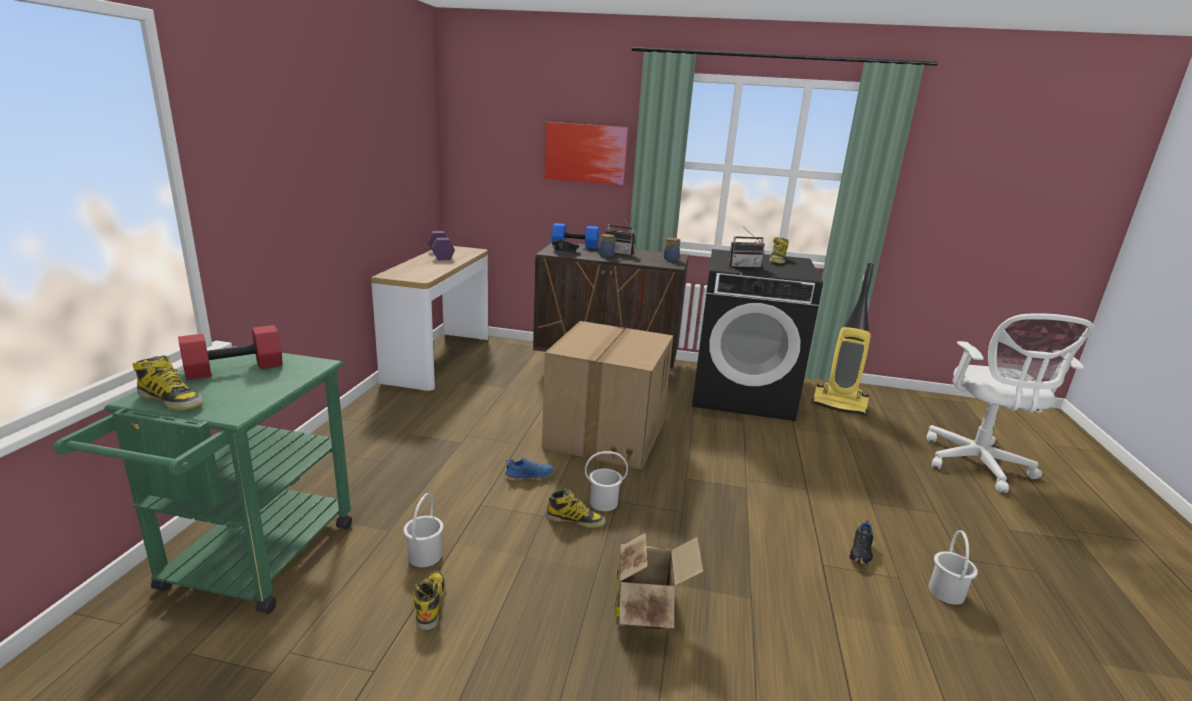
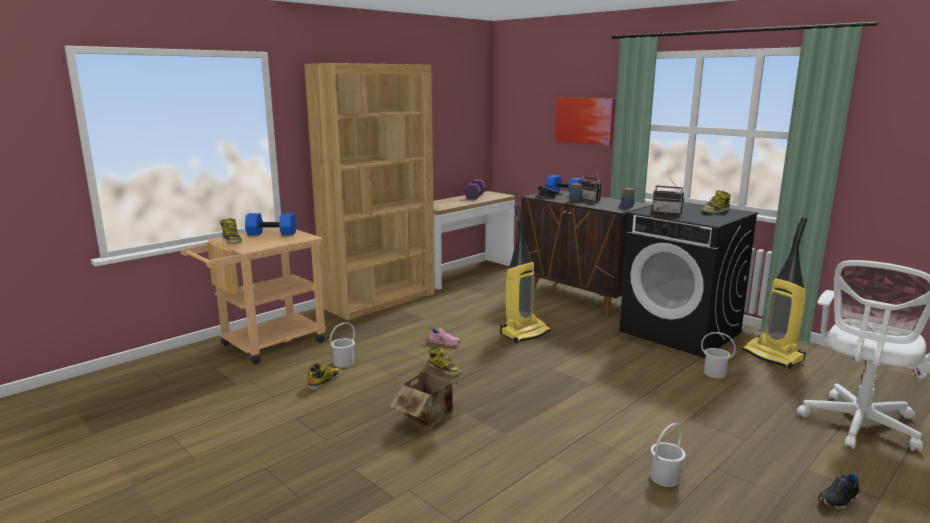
camera: 35 degrees right, 5 degrees down
green cart [54,346,352,614] -> beige cart [181,227,326,365]
red dumbbell [178,325,283,380] -> blue dumbbell [245,213,296,236]
blue shoe [505,457,554,481] -> pink shoe [428,327,460,347]
cardboard box [542,321,673,470] -> vacuum cleaner [500,205,551,343]
white bucket [585,451,628,511] -> white bucket moved to [701,332,736,378]
black shoe [849,519,873,565] -> black shoe moved to [818,472,859,509]
none -> brown bookcase [304,63,435,320]

